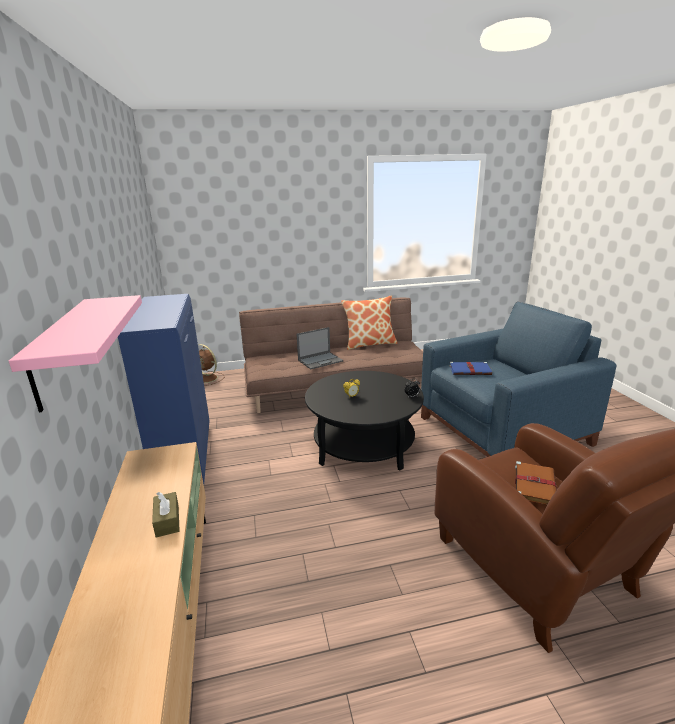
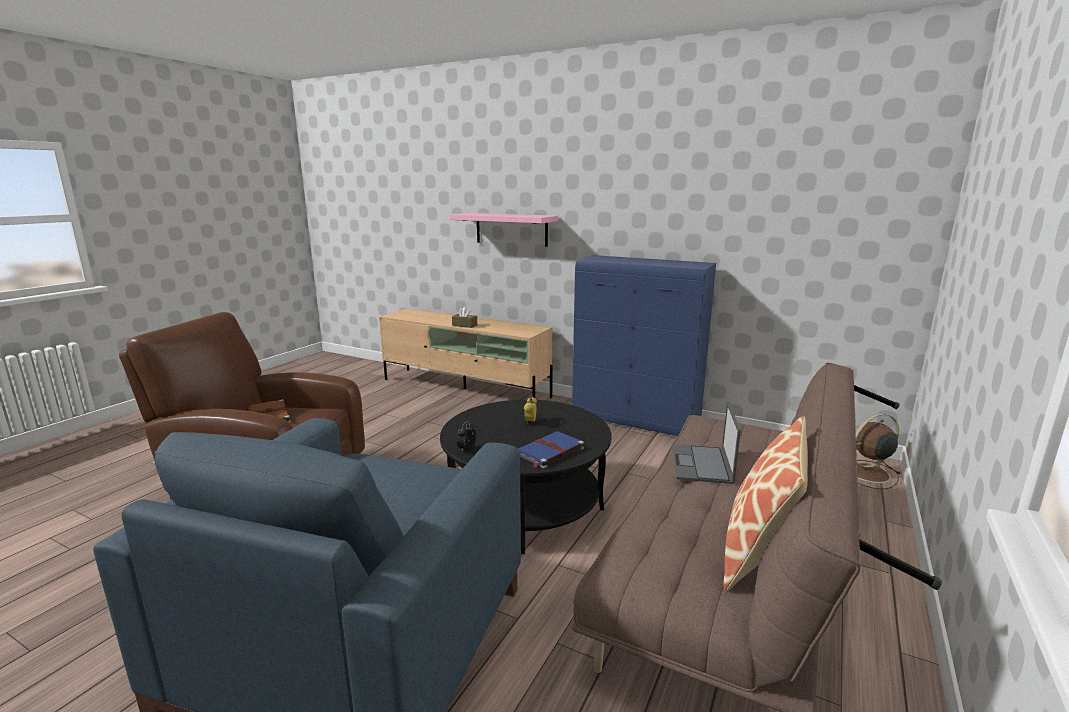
camera: 130 degrees right, 5 degrees down
blue book [449,362,492,375] -> blue book moved to [518,431,584,468]

